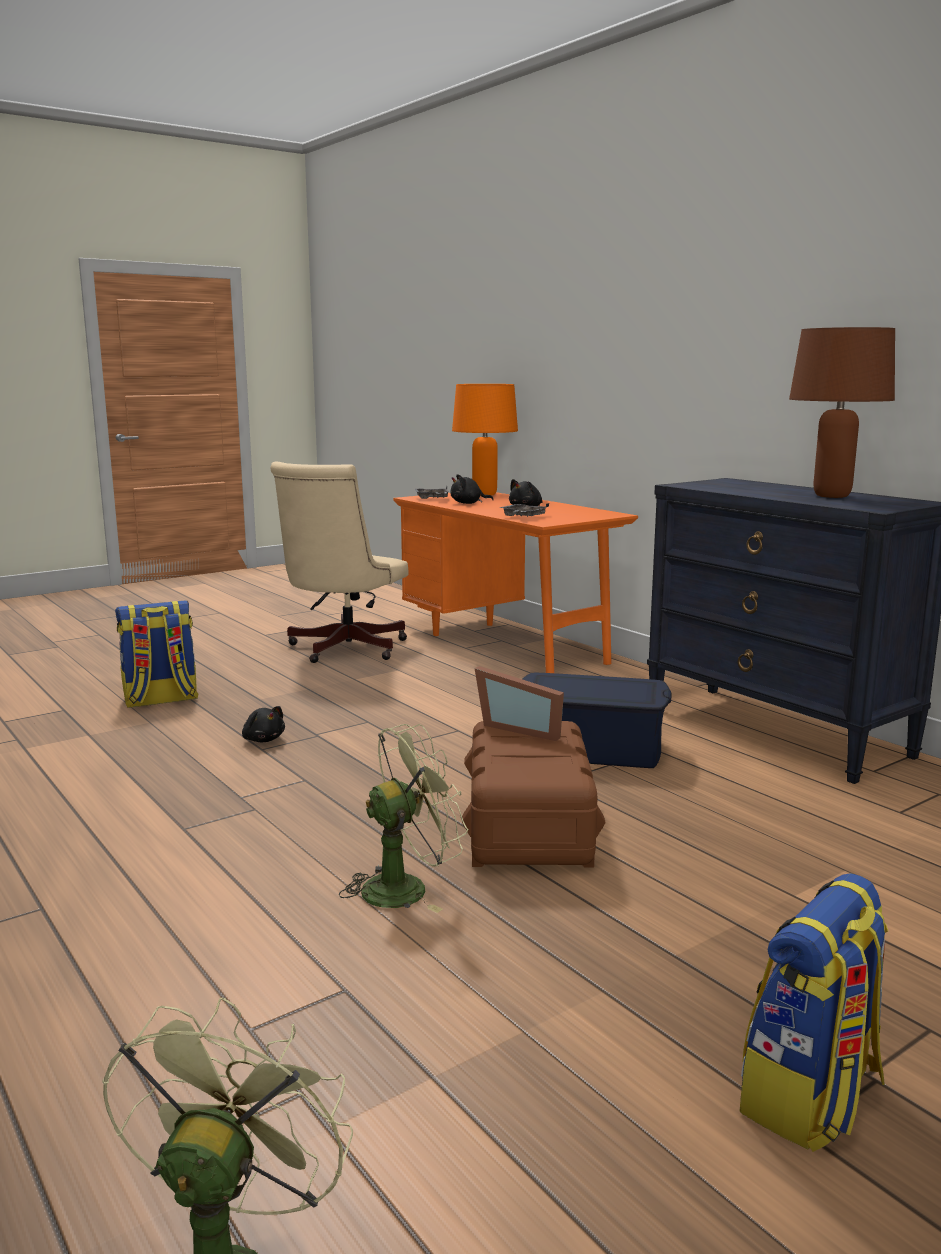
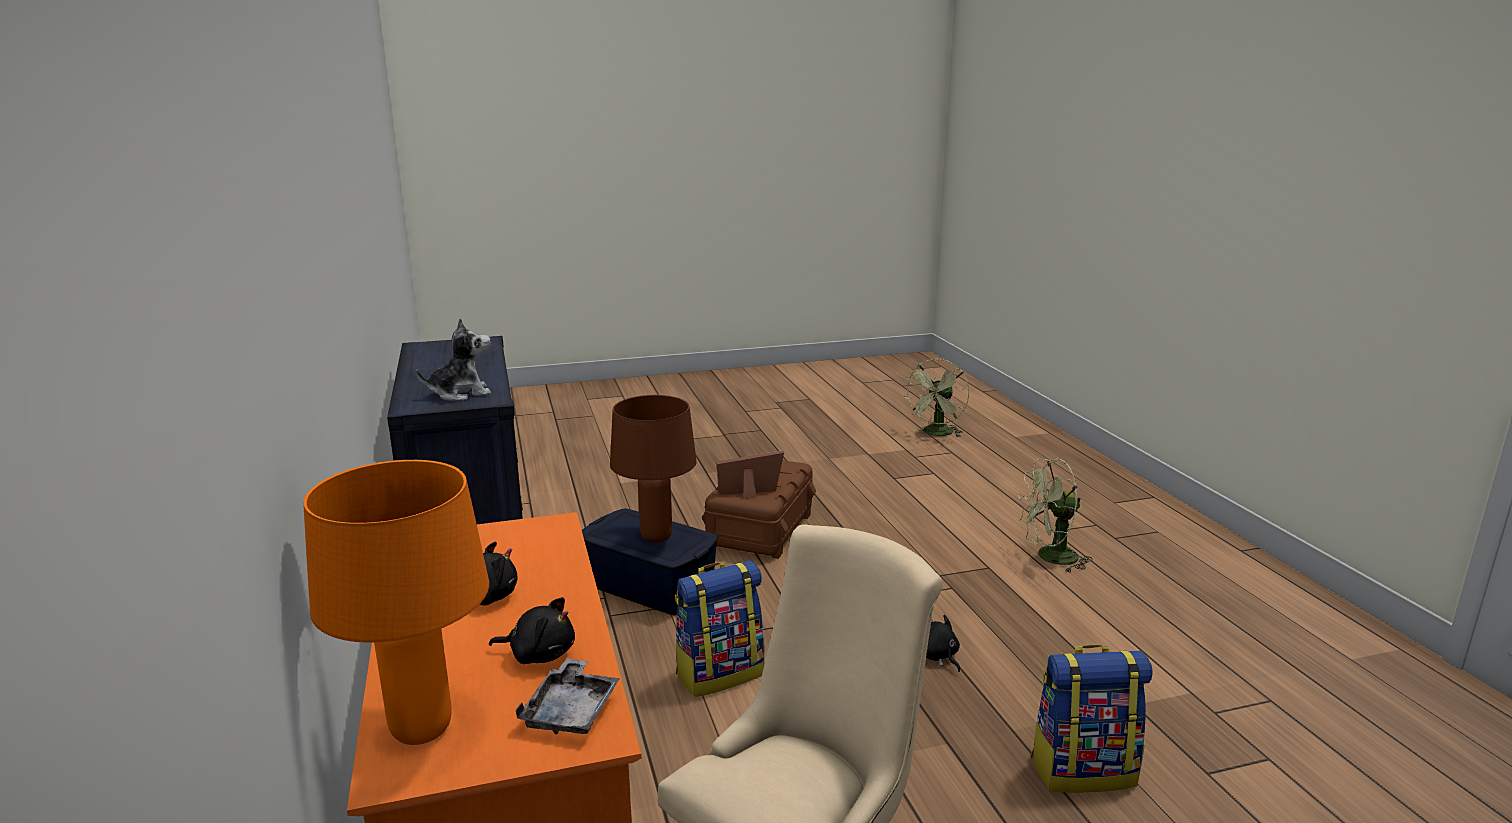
camera: 160 degrees left, 5 degrees up
green fan [339,724,468,913] -> green fan moved to [1018,458,1092,572]
picture frame [474,666,564,741] -> picture frame turned 60 degrees counterclockwise [716,450,784,499]
grey tray [499,503,549,517] -> none
backpack [740,873,888,1152] -> backpack moved to [675,561,764,697]
brown table lamp [789,327,895,498] -> brown table lamp moved to [610,395,697,543]
none -> plush toy [416,318,491,401]

